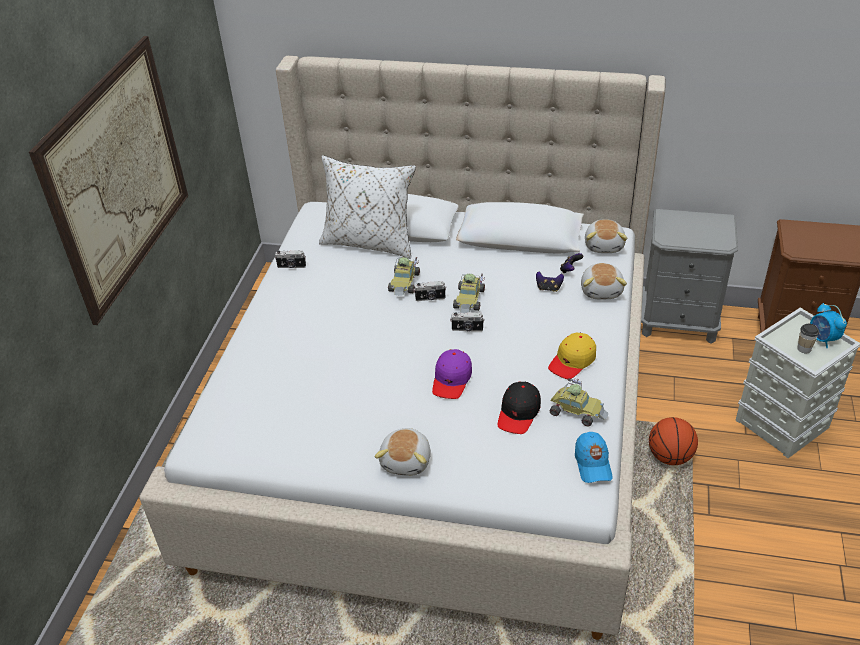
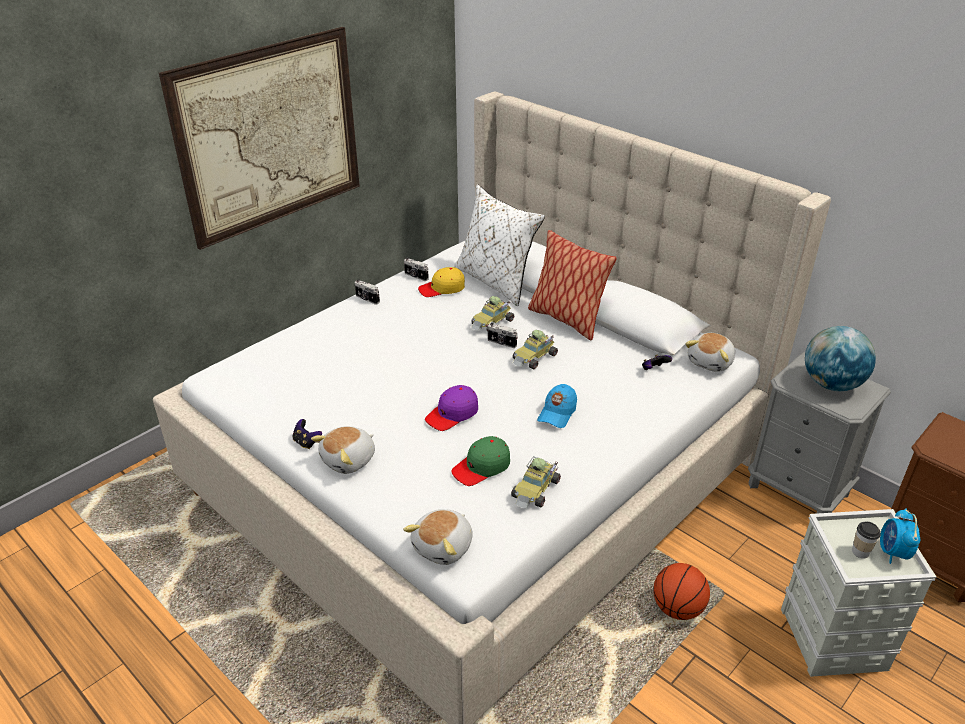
camera: 30 degrees right, 5 degrees down
camera [450,312,484,331] -> camera moved to [355,279,380,305]
black cap [498,382,541,434] -> green cap [451,436,510,486]
game controller [536,271,564,292] -> game controller moved to [292,419,322,449]
yellow cap [548,333,596,379] -> yellow cap moved to [418,267,465,297]
toy car [550,378,608,426] -> toy car turned 60 degrees clockwise [511,456,561,508]
blue cap [575,432,613,483] -> blue cap moved to [537,384,577,428]
plush toy [581,263,627,299] -> plush toy moved to [403,509,473,565]
none -> pillow [528,230,616,341]
none -> globe [805,326,876,391]

